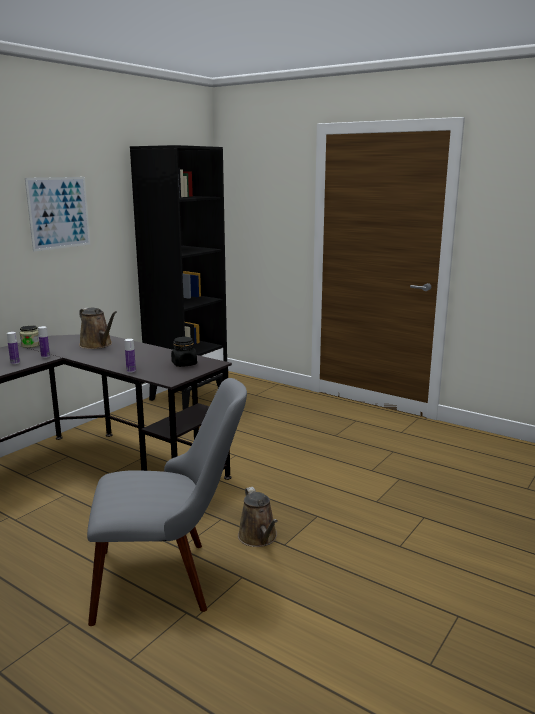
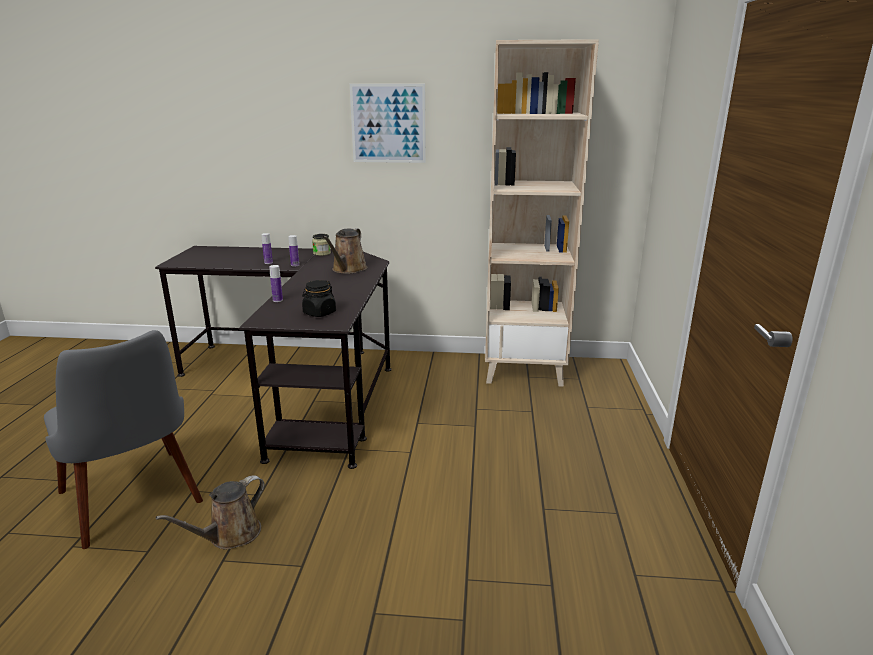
camera: 60 degrees right, 5 degrees up
black bookcase [130,145,227,410] -> beige bookcase [485,39,599,387]

